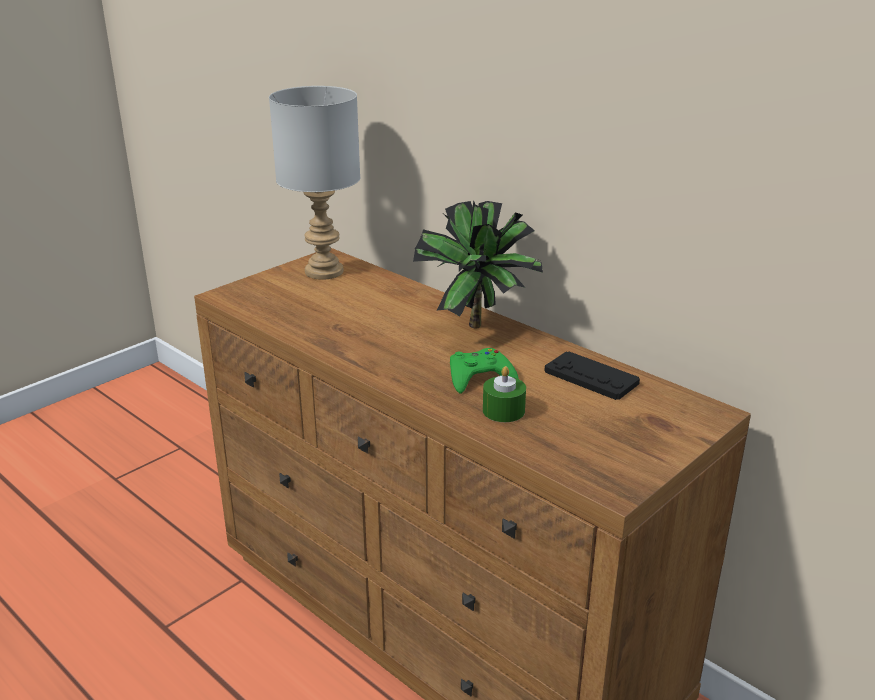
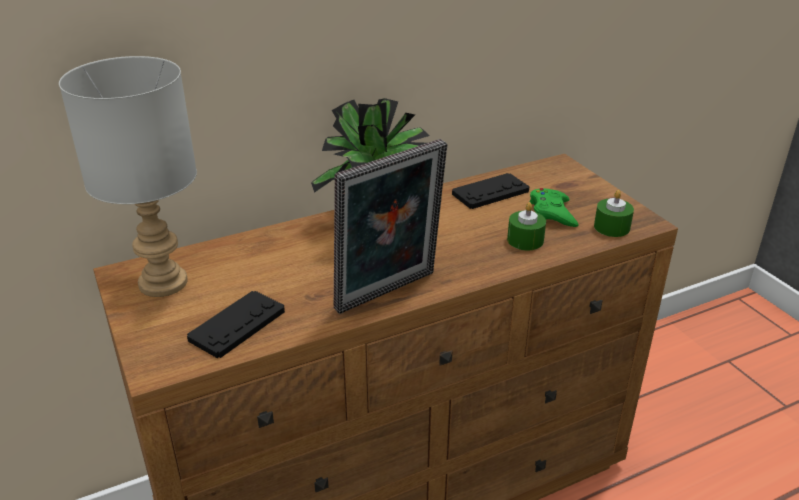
camera: 70 degrees left, 5 degrees up
green game controller [450,348,519,394] -> green game controller moved to [530,188,579,227]
none -> black game controller [187,291,285,358]
none -> picture frame [334,139,447,314]
none -> green candle [594,190,634,237]

